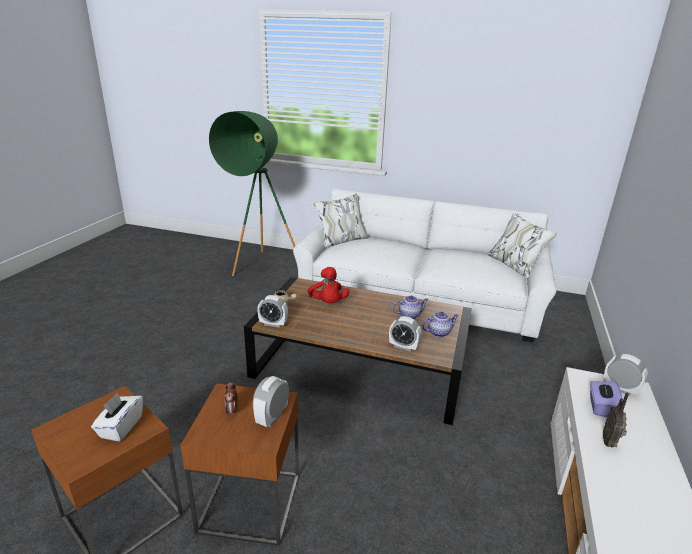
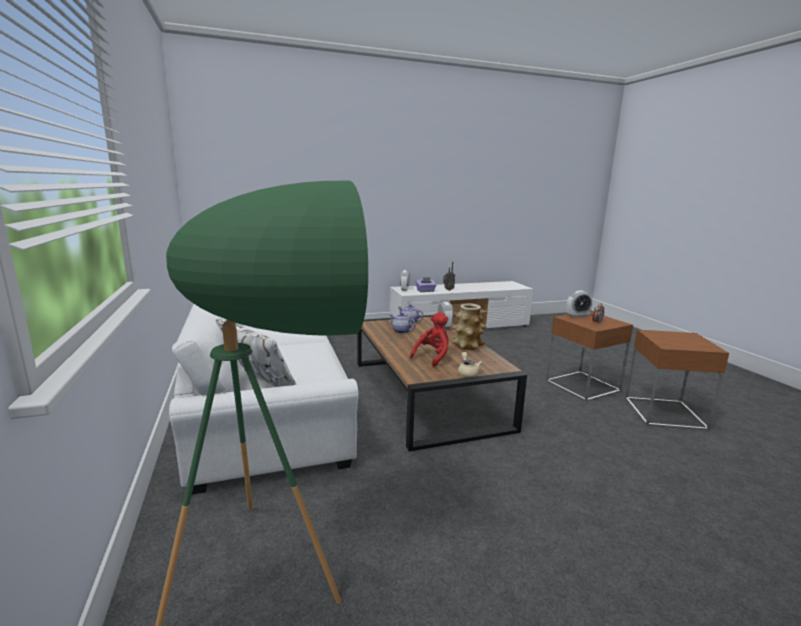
camera: 125 degrees left, 10 degrees down
white tissue box [91,393,143,442] -> none
alarm clock [257,295,288,328] -> none
none -> vase [452,304,485,350]

